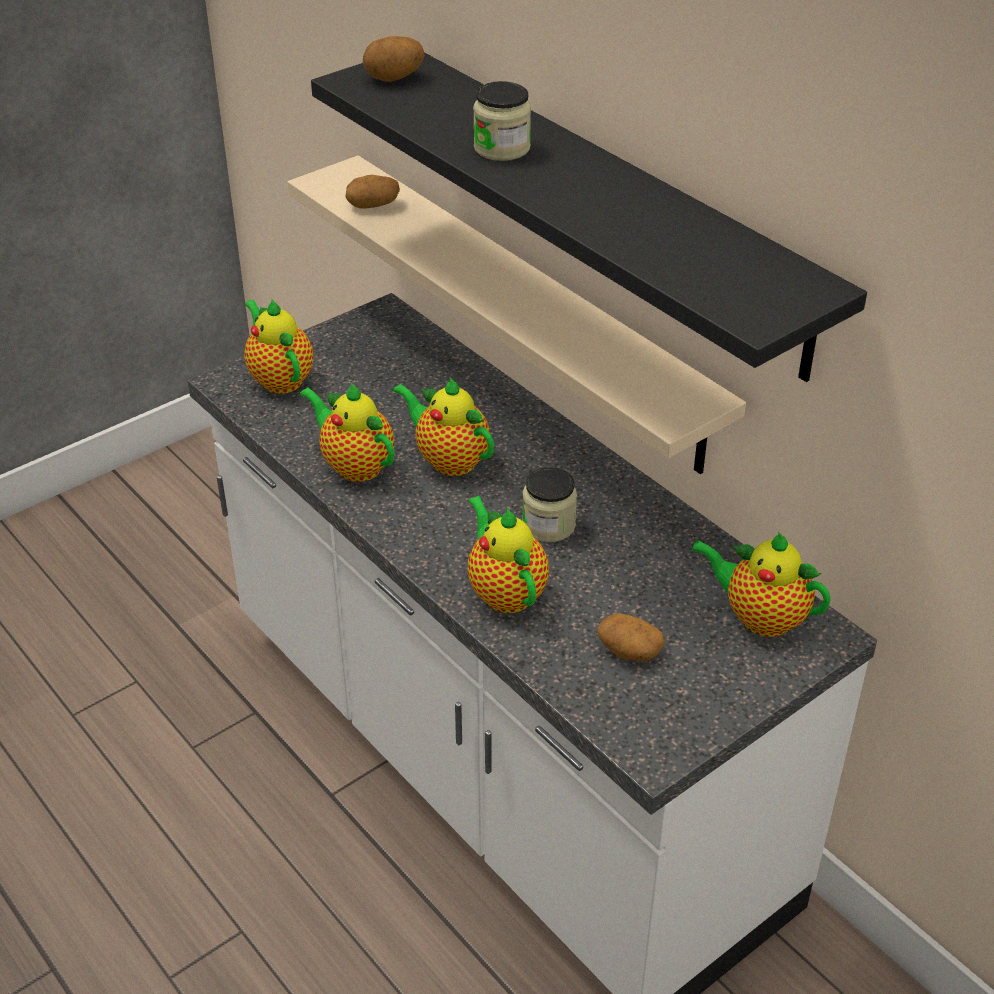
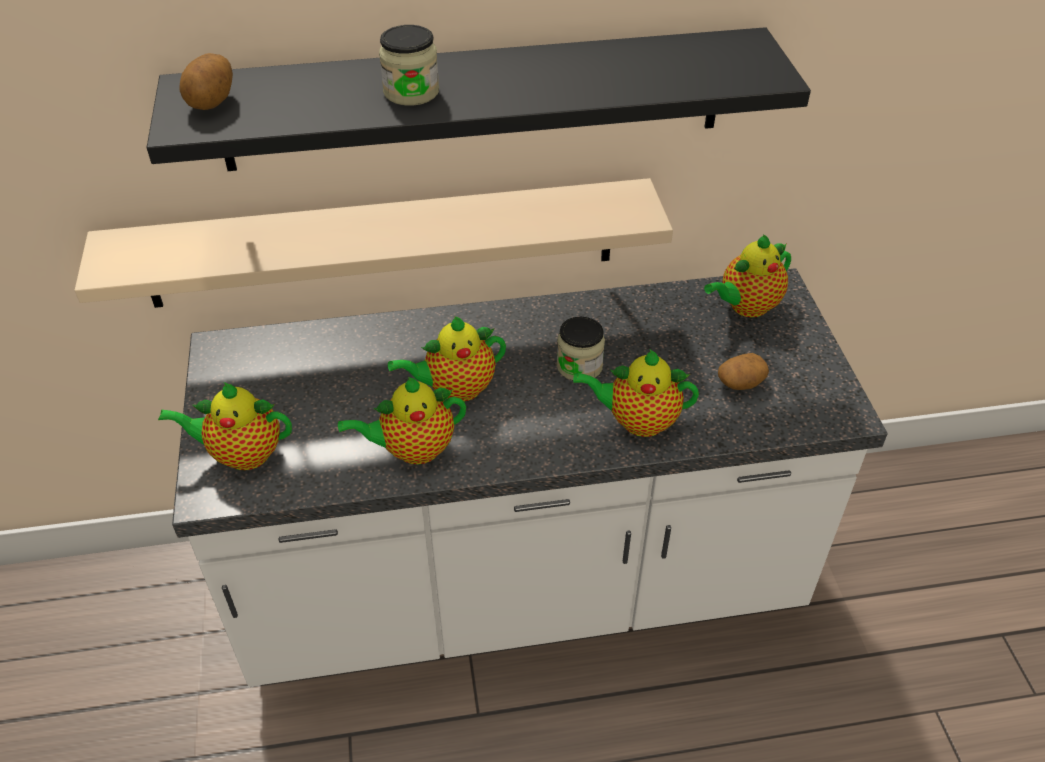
camera: 60 degrees left, 5 degrees up
potato [346,175,400,209] -> none

